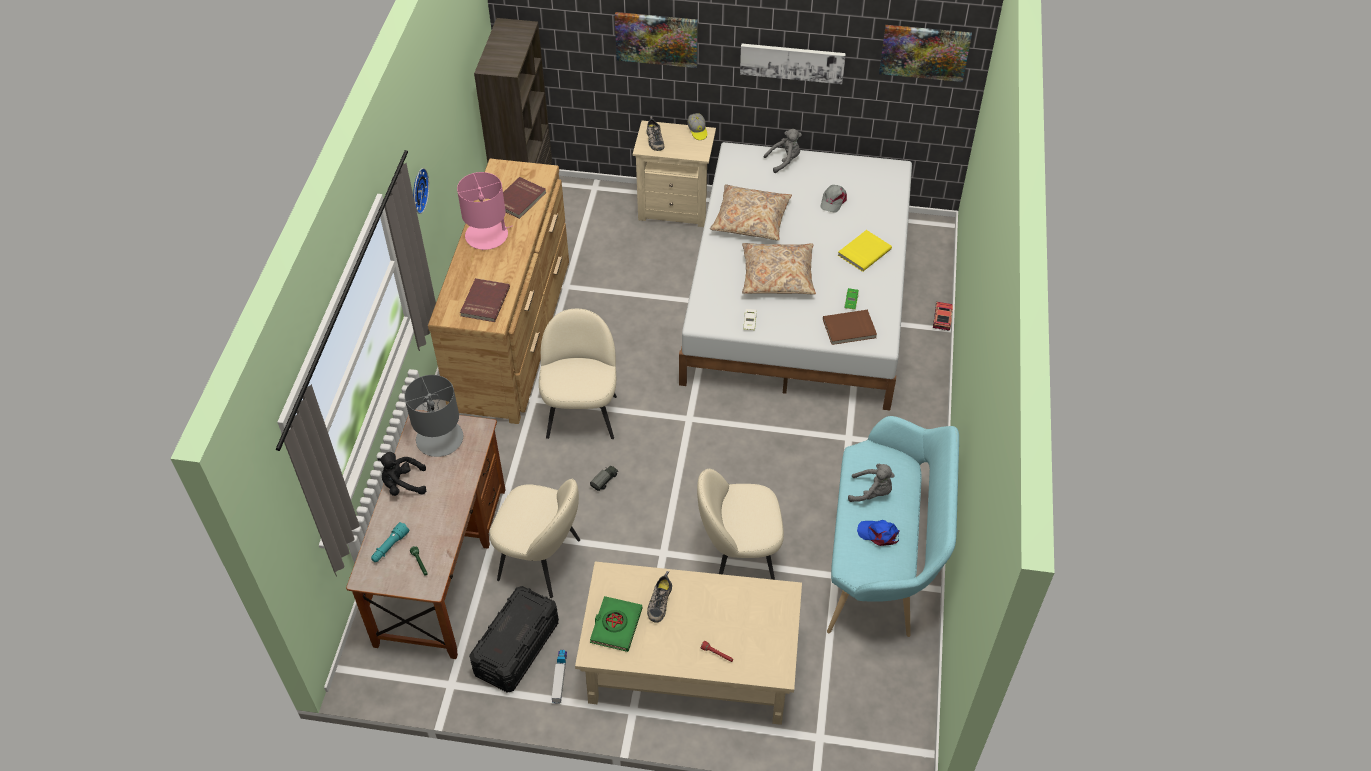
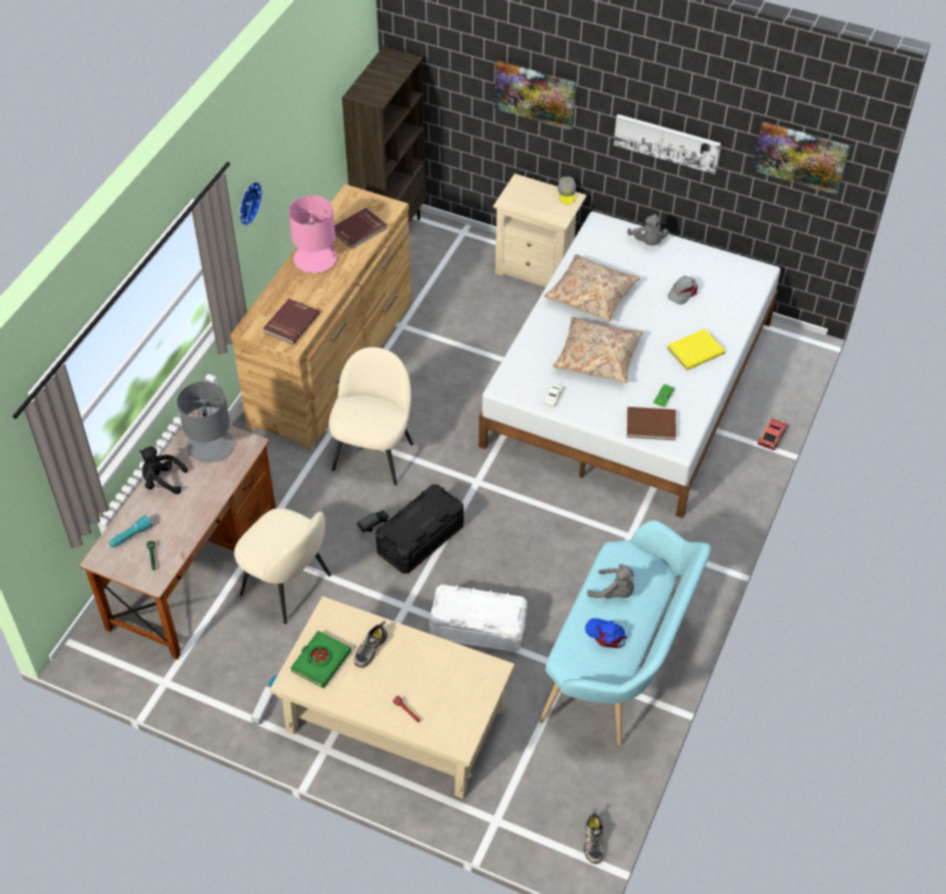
camera: 15 degrees right, 0 degrees up
black storage box [469,586,559,693] -> black storage box moved to [376,484,464,574]
shoe [647,116,665,151] -> shoe moved to [584,808,603,864]
beige chair [697,469,784,580] -> white storage box [429,584,527,652]
grey plush toy [764,129,802,173] -> grey plush toy turned 75 degrees clockwise [627,214,668,245]

